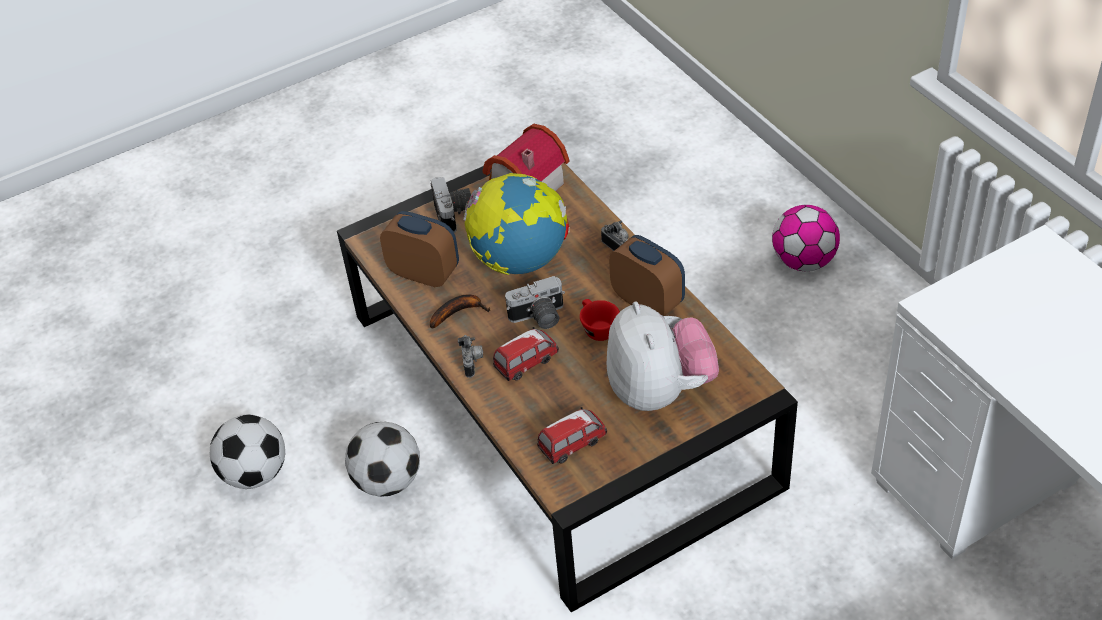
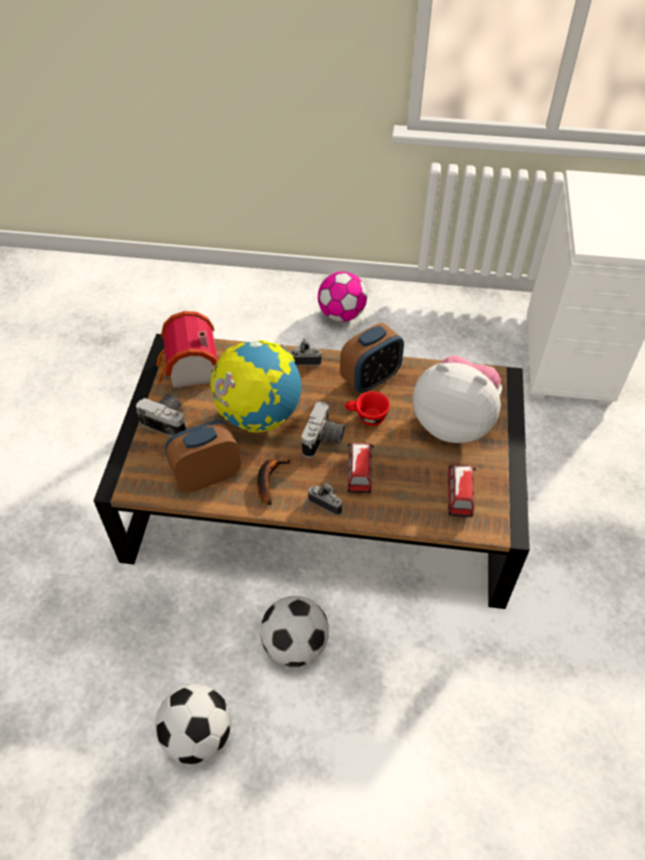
camera: 55 degrees left, 5 degrees up
alarm clock [609,235,685,316] -> alarm clock turned 150 degrees clockwise [340,323,404,393]

